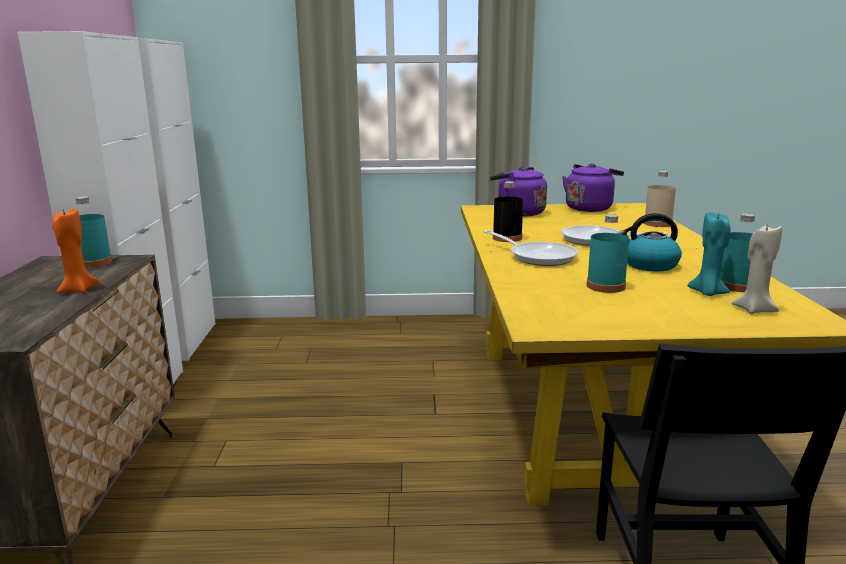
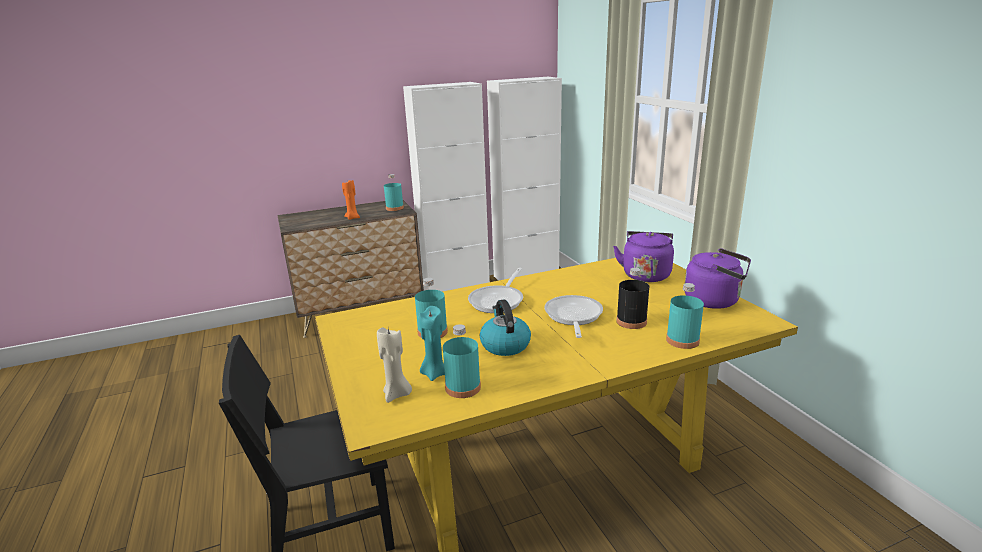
camera: 70 degrees right, 5 degrees up
black bottle [493,181,523,242] -> black bottle moved to [616,268,649,329]
beige bottle [644,171,676,227] -> turquoise bottle [666,283,704,349]

